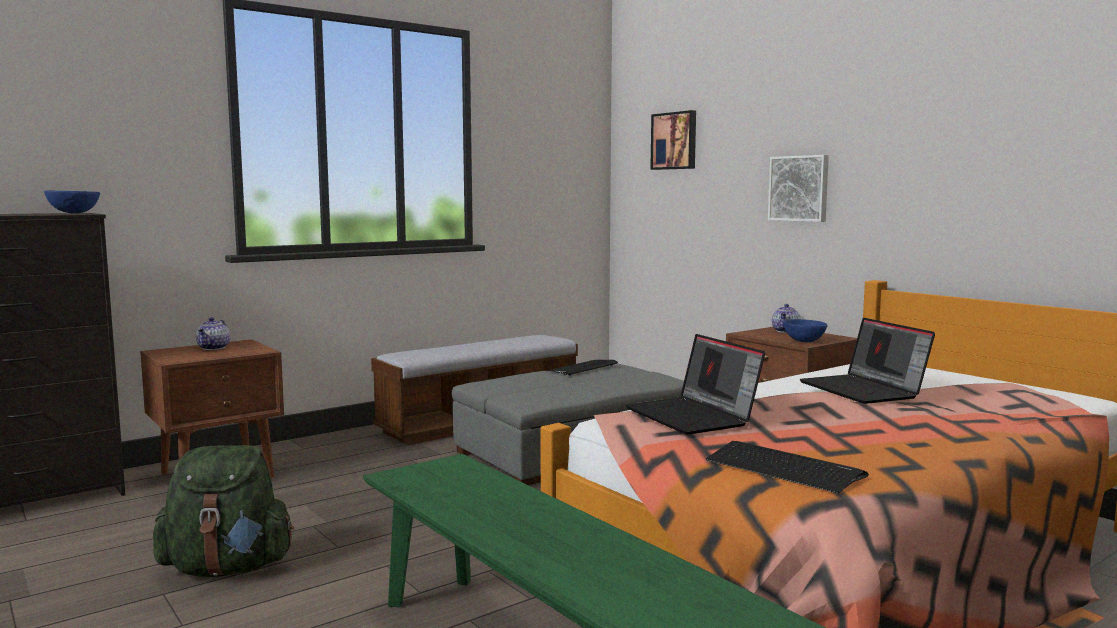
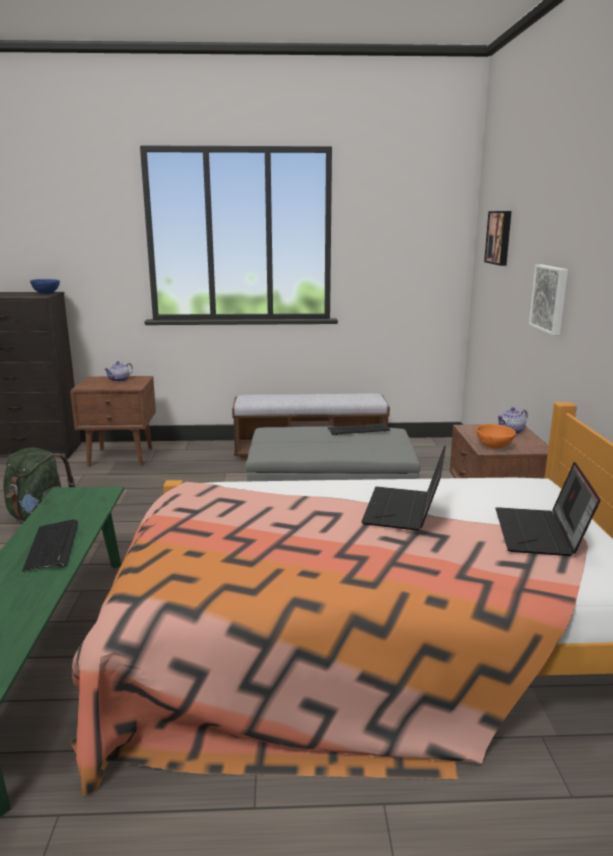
camera: 35 degrees right, 10 degrees up
laptop [625,334,765,435] -> laptop moved to [495,462,601,556]
keyboard [706,441,869,493] -> keyboard moved to [22,520,78,572]
blue bowl [783,319,828,342] -> orange bowl [476,424,516,449]

